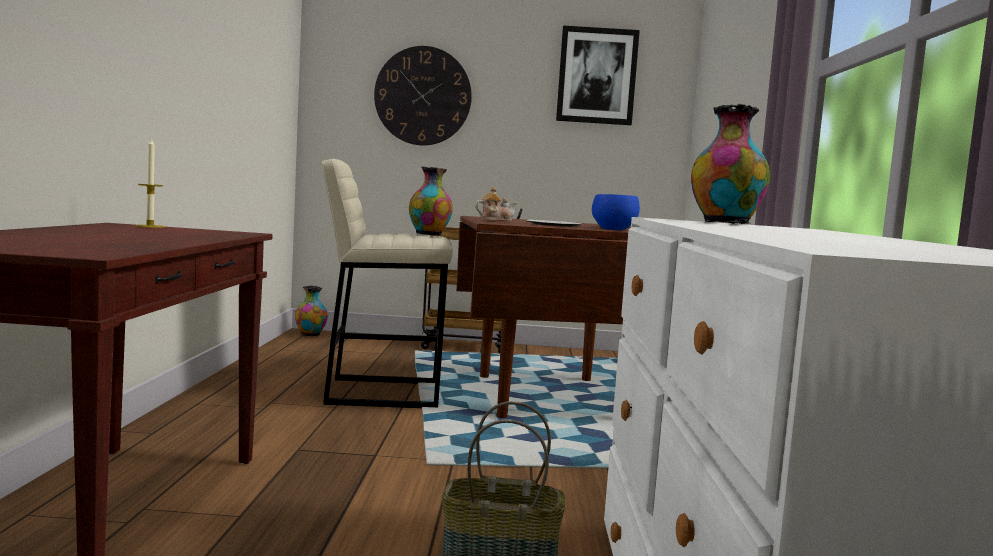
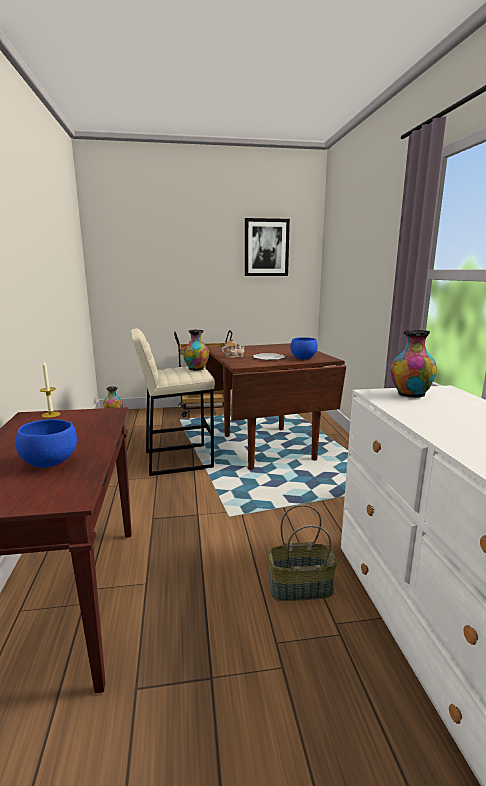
camera: 10 degrees left, 10 degrees up
wall clock [374,46,472,145] -> none
none -> blue bowl [16,419,77,468]

